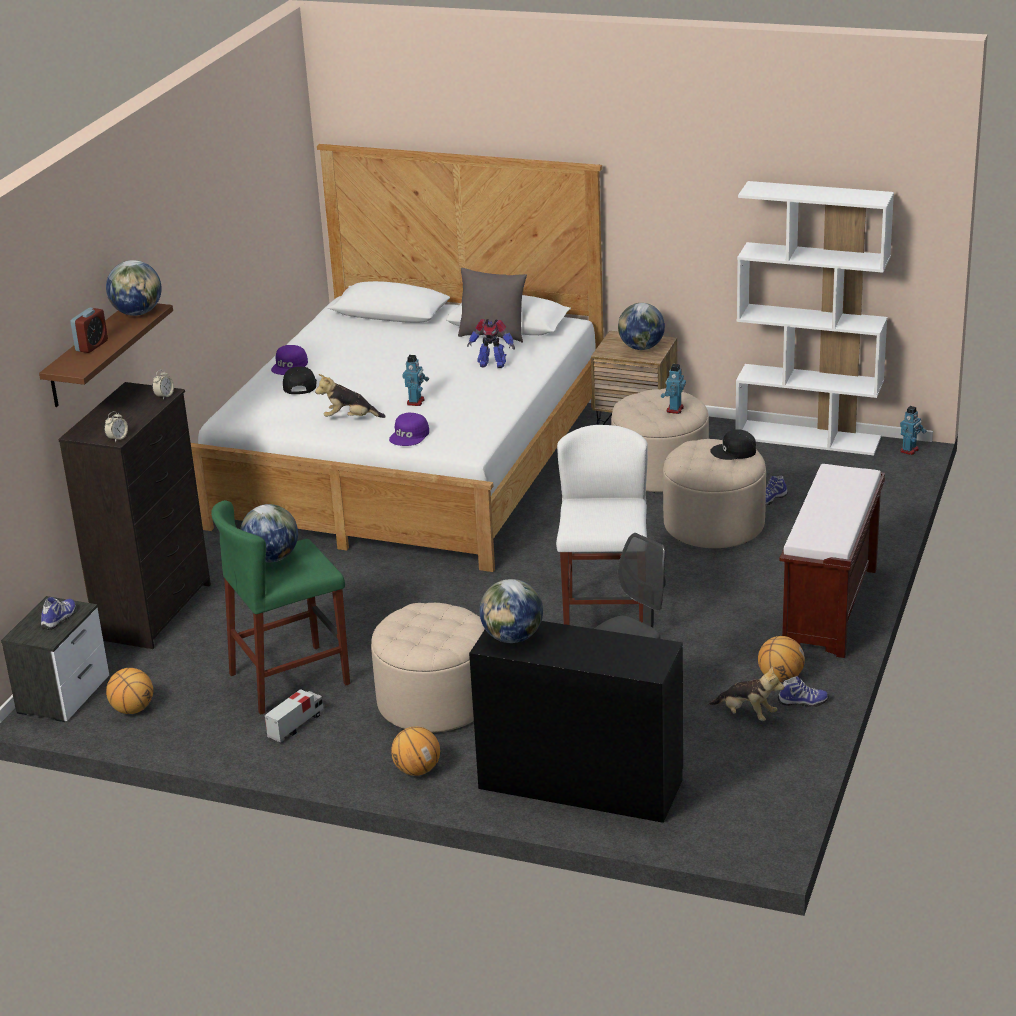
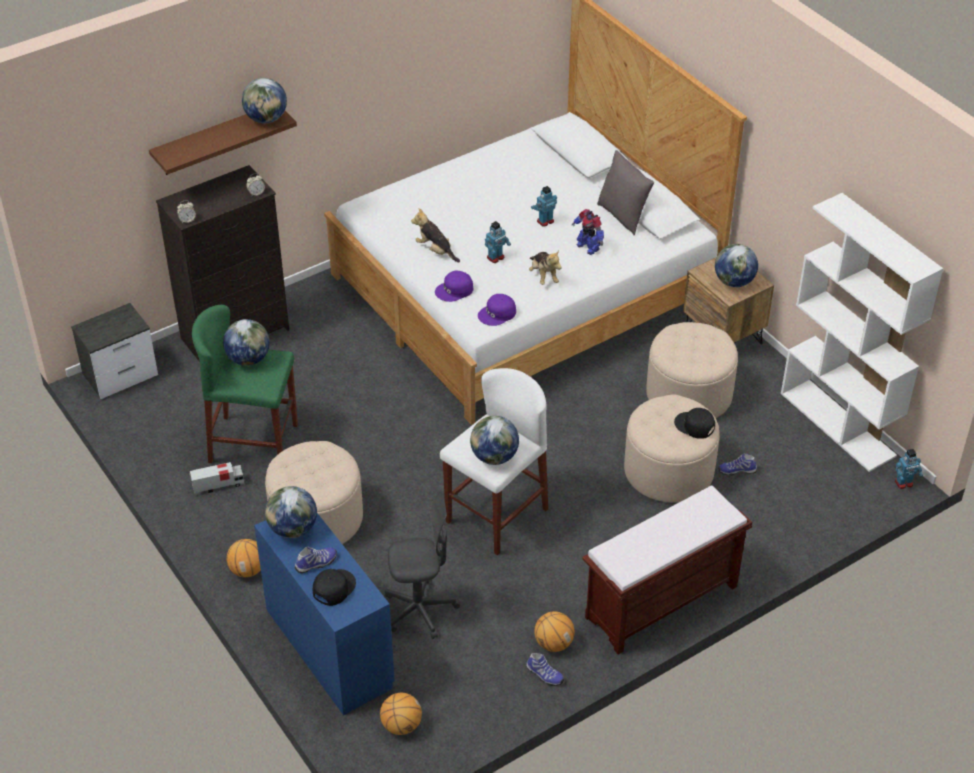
camera: 35 degrees right, 15 degrees up
shoe [41,597,76,630] -> shoe moved to [295,546,337,573]
alarm clock [70,308,108,353] -> none
basketball [106,668,153,714] -> basketball moved to [380,693,422,735]
purple cap [271,345,308,375] -> purple cap moved to [478,294,516,326]
black cap [283,367,317,394] -> black cap moved to [313,569,356,606]
black desk [469,621,683,823] -> blue desk [254,513,395,715]
toy robot [661,364,686,414] -> toy robot moved to [531,186,557,227]
plush toy [709,666,784,721] -> plush toy moved to [529,251,561,285]
none -> globe [470,416,519,465]

